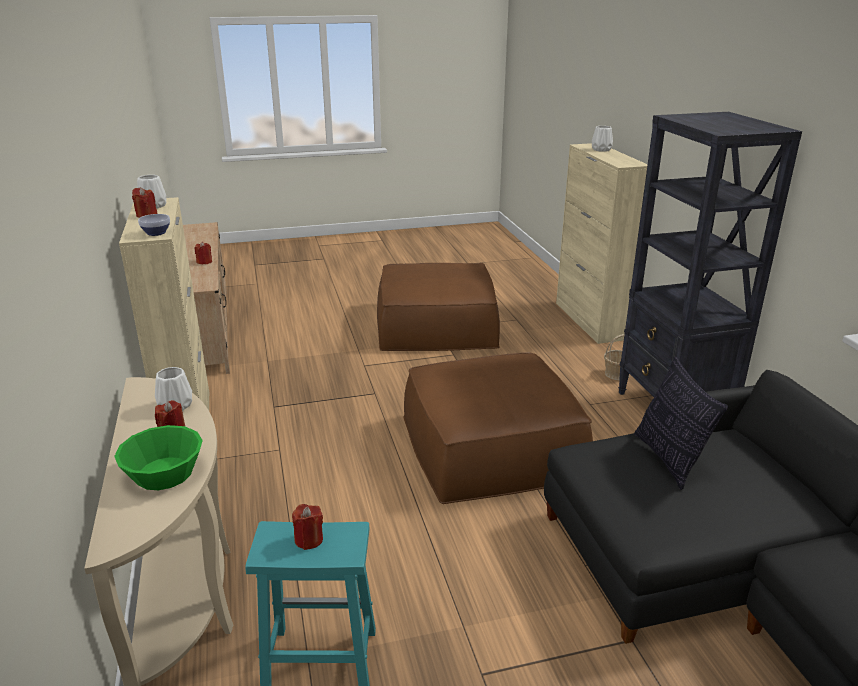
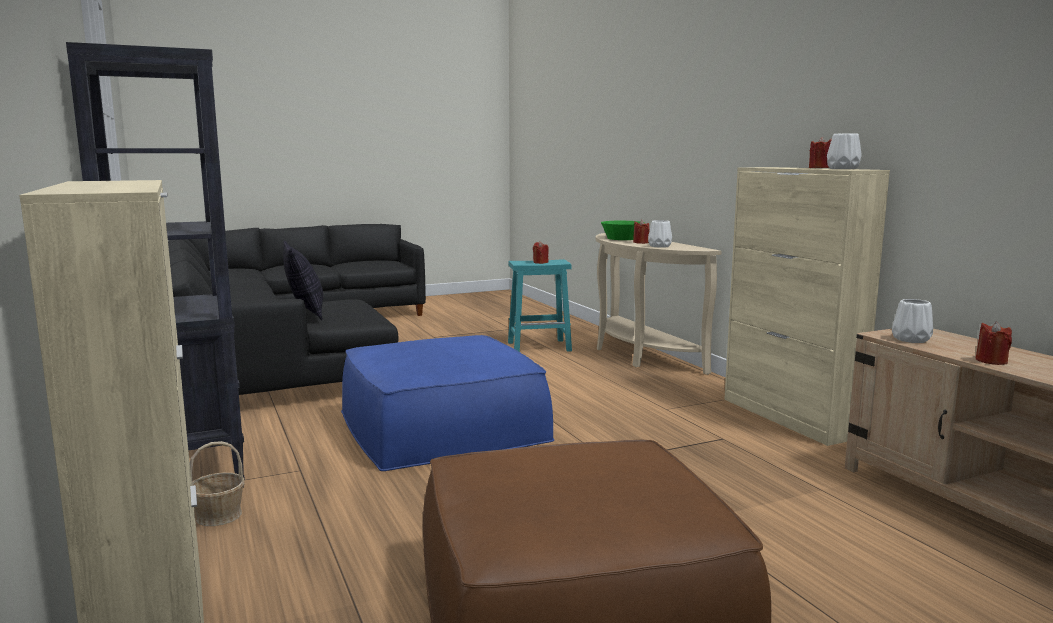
camera: 170 degrees right, 15 degrees down
bowl [138,214,170,236] -> none
brown ottoman [403,352,593,504] -> blue ottoman [341,335,554,471]
white vase [592,126,613,152] -> white vase moved to [892,299,933,343]

